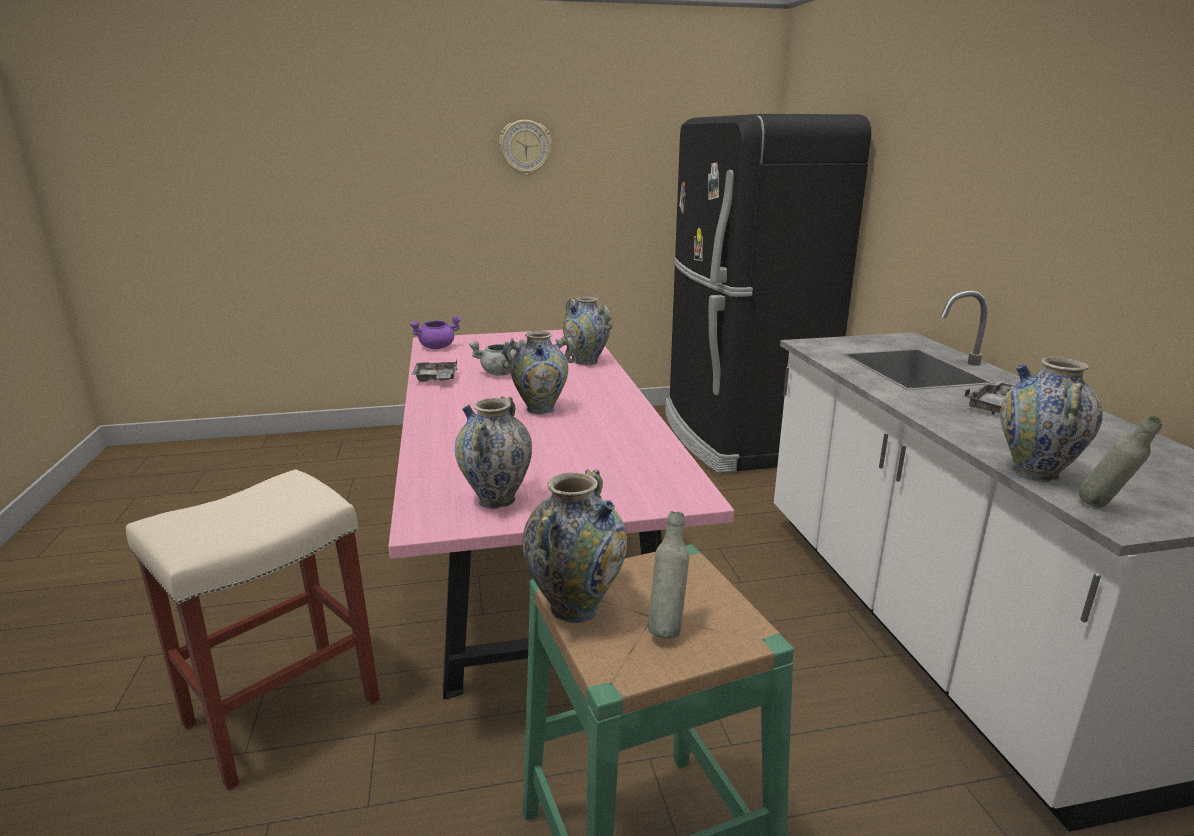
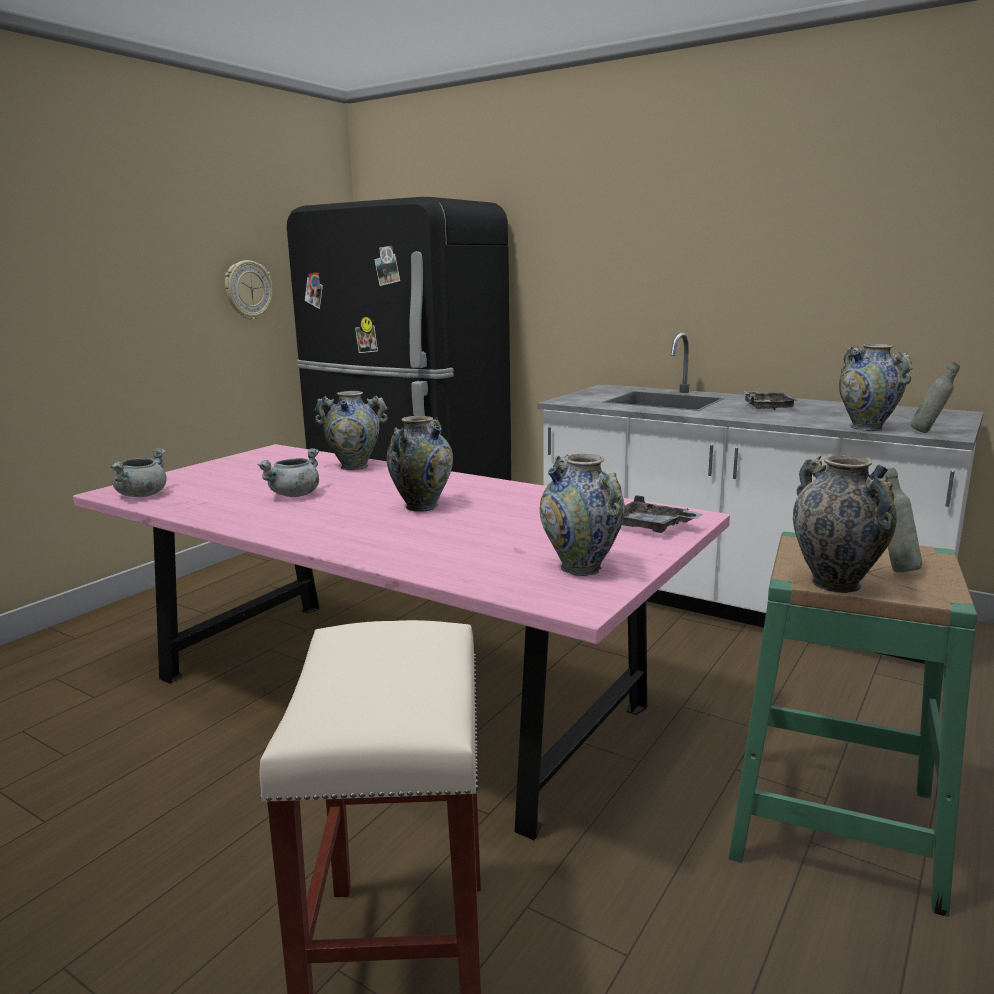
camera: 45 degrees left, 5 degrees down
purple cooking pot [410,316,461,349] -> grey cooking pot [111,448,167,497]
grey tray [412,359,457,382] -> grey tray moved to [622,495,703,533]
wall clock [499,120,552,176] -> wall clock moved to [225,260,273,320]

